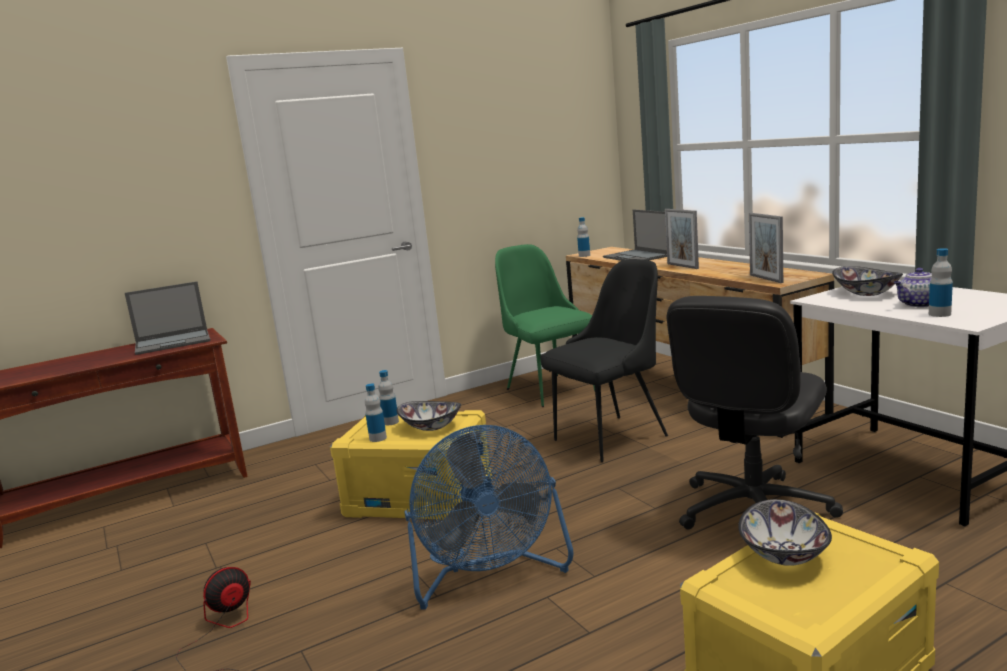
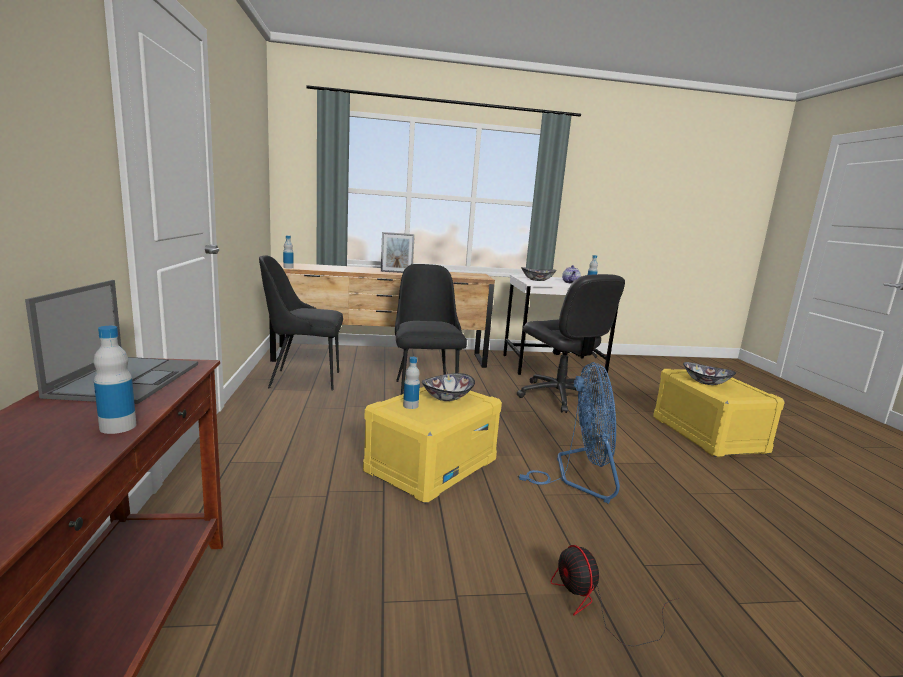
camera: 70 degrees left, 0 degrees up
bottle [365,384,387,442] -> bottle moved to [93,326,136,434]
green chair [495,244,595,407] -> black chair [259,255,343,390]
laptop [603,209,667,261] -> none
picture frame [749,213,783,283] -> none

